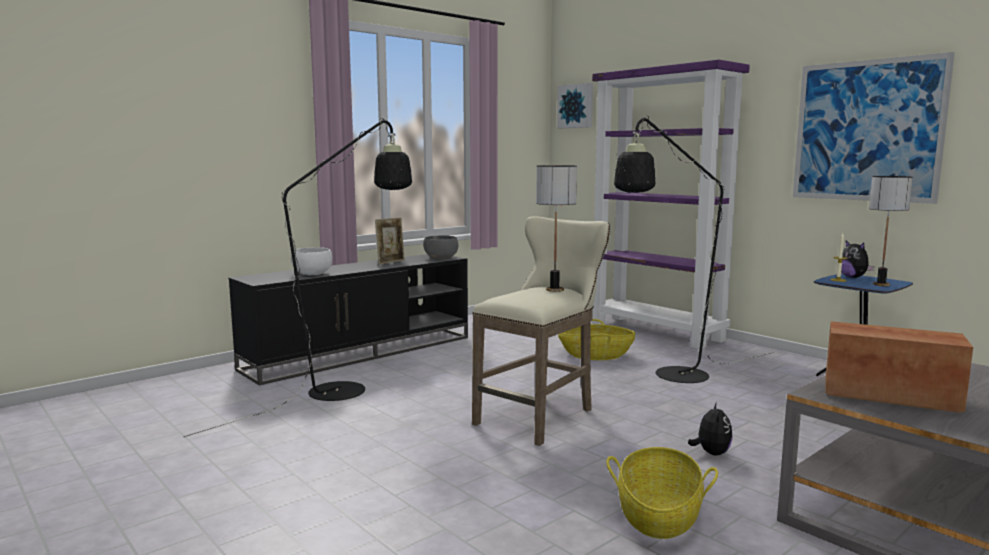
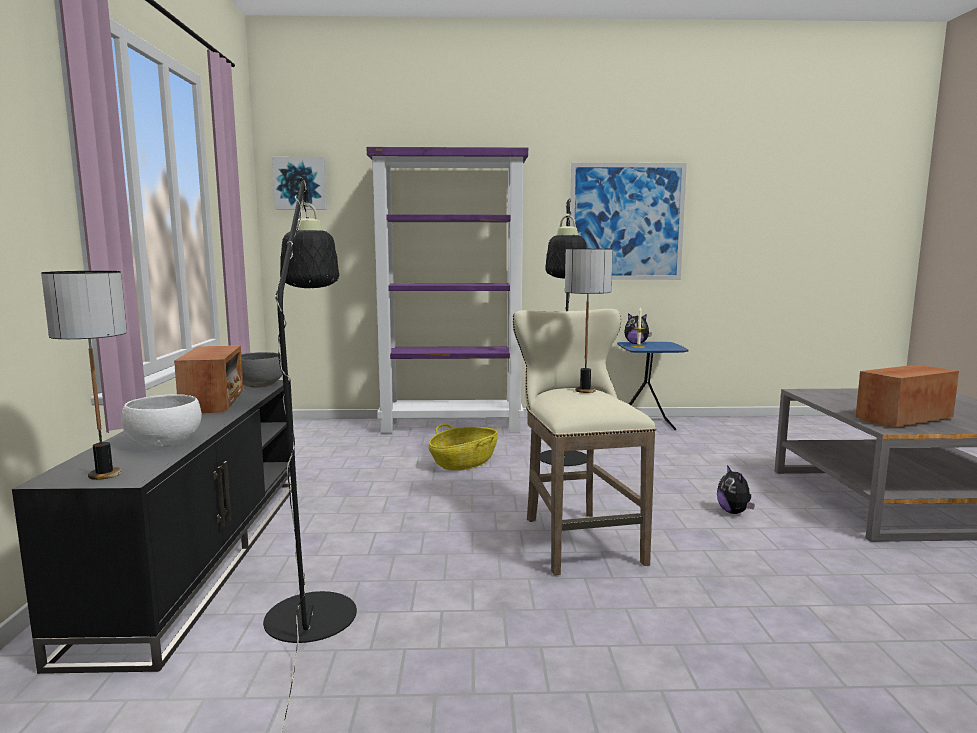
camera: 50 degrees left, 0 degrees up
picture frame [375,218,405,265] -> radio [174,345,243,413]
basket [606,447,718,539] -> none
plush toy [688,402,732,455] -> plush toy turned 150 degrees counterclockwise [717,465,755,514]
table lamp [869,176,913,286] -> table lamp moved to [41,271,127,480]

